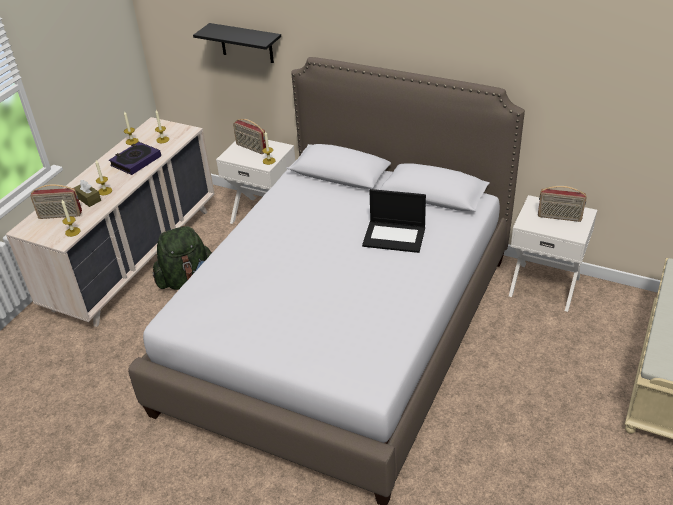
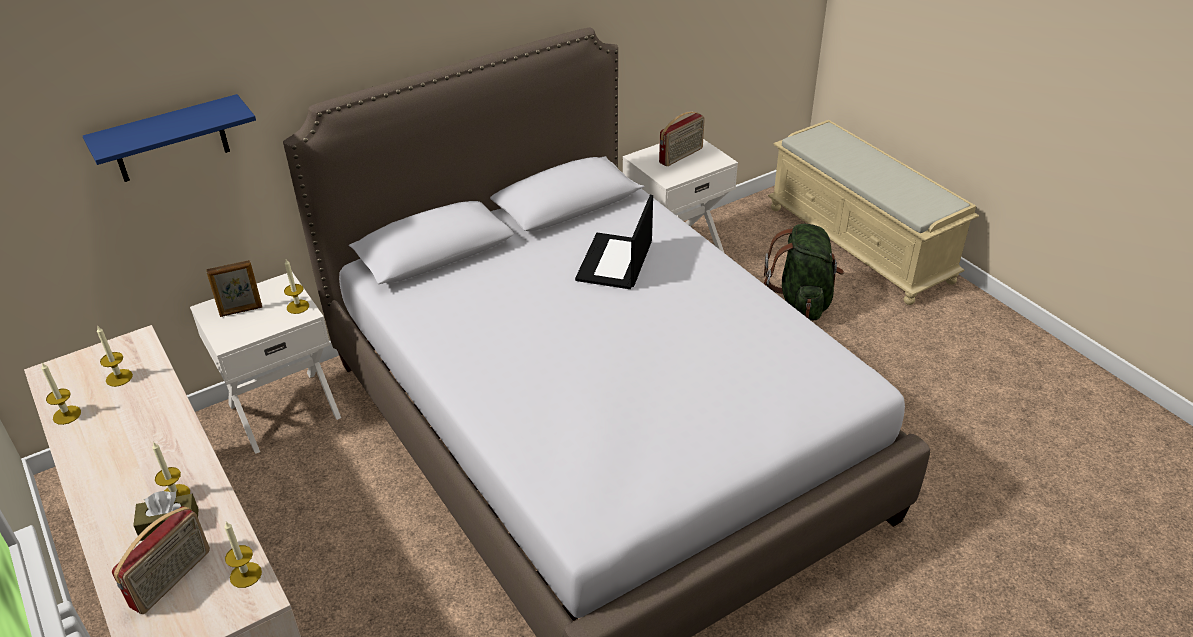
camera: 60 degrees left, 0 degrees up
book [109,142,161,175] -> none
green backpack [153,225,212,290] -> green backpack moved to [764,224,844,320]
black shelf [193,23,281,63] -> blue shelf [83,94,256,182]
radio [233,119,266,154] -> picture frame [206,260,262,317]
laptop [362,189,426,253] -> laptop turned 150 degrees clockwise [575,195,653,289]

